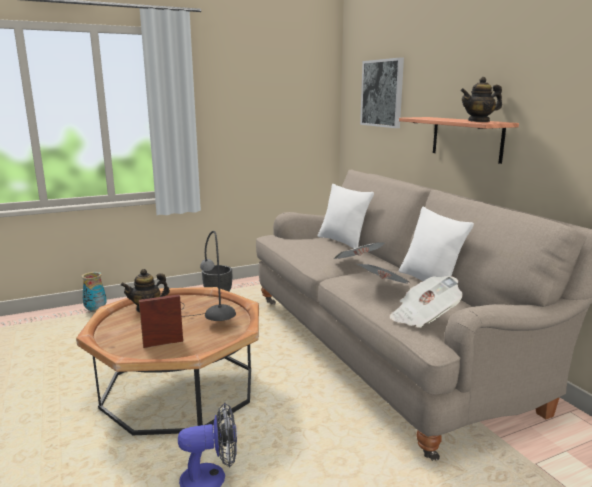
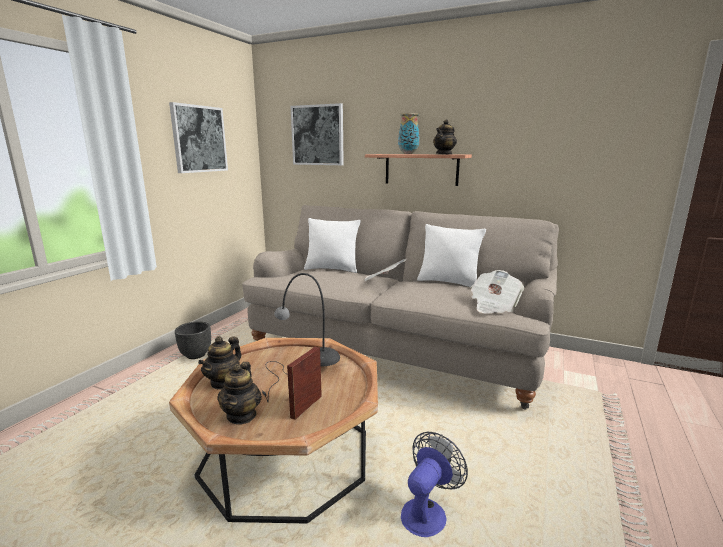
camera: 40 degrees left, 0 degrees up
vase [81,272,107,312] -> vase moved to [398,113,420,154]
newspaper [357,264,410,284] -> none
none -> picture [169,102,228,173]
none -> teapot [217,362,262,424]

